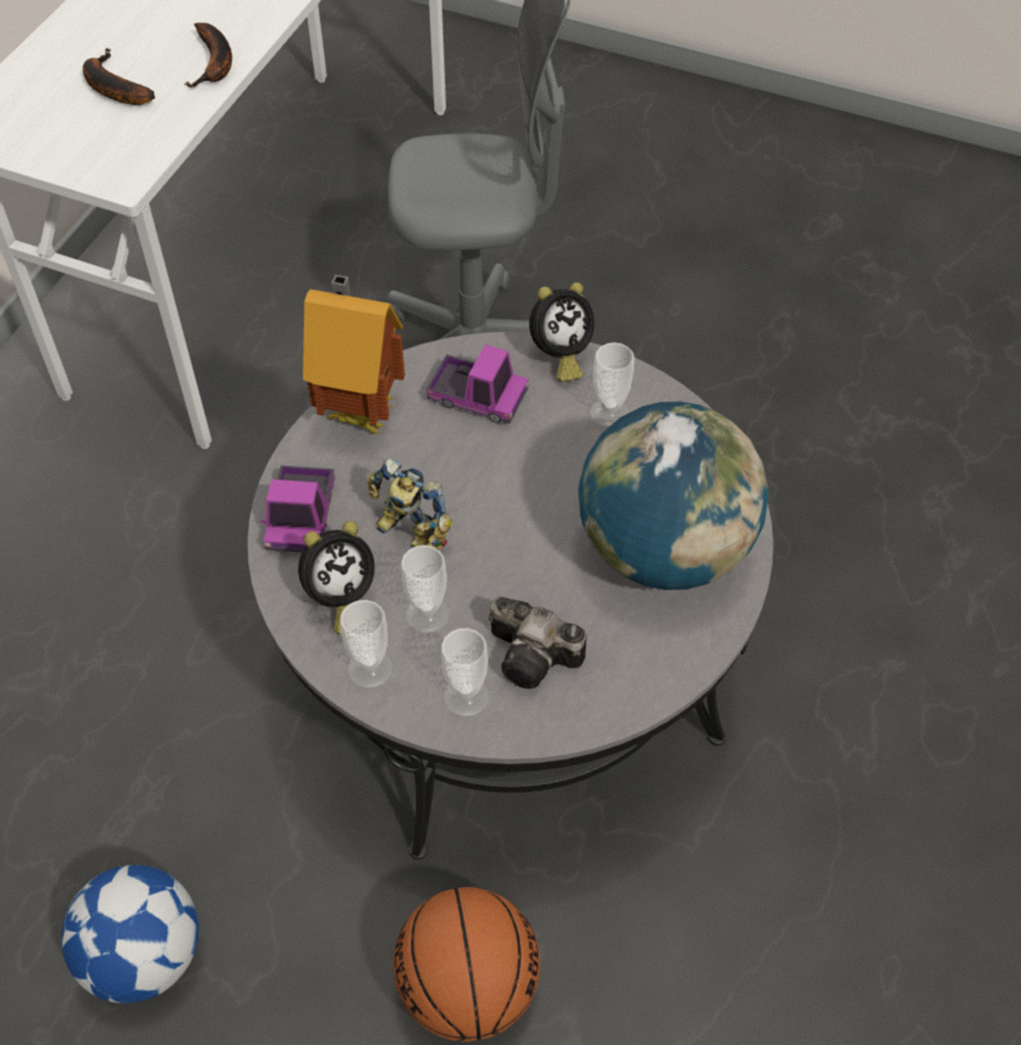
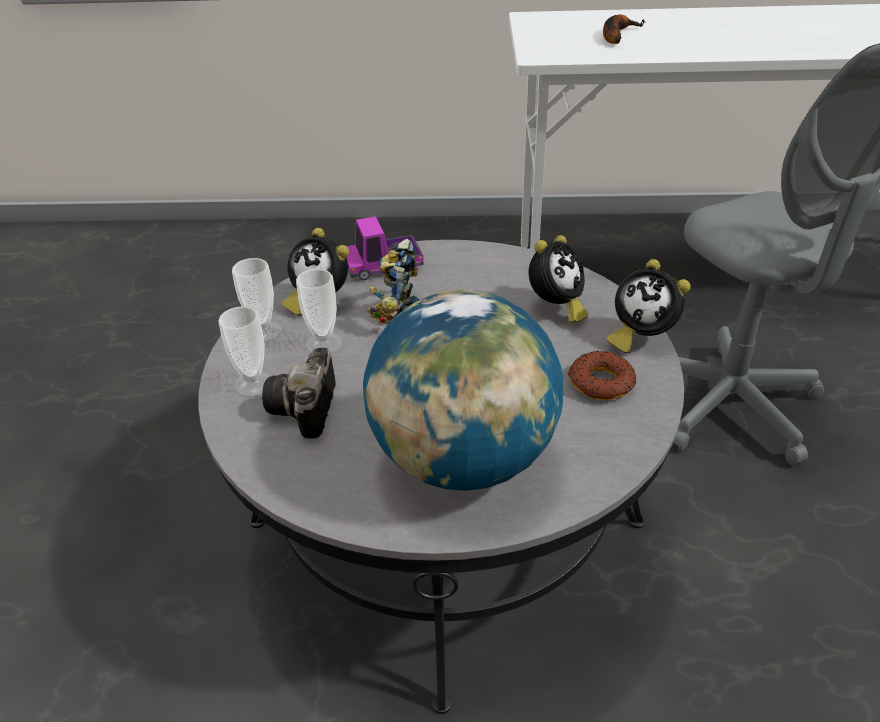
camera: 70 degrees right, 15 degrees down
football [61,865,199,1003] -> none
banana [184,23,232,88] -> none
toy house [303,275,405,434] -> none
basketball [393,887,540,1042] -> none
toy truck [426,345,528,424] -> alarm clock [528,235,589,324]
cup [590,342,635,428] -> donut [567,351,636,400]

